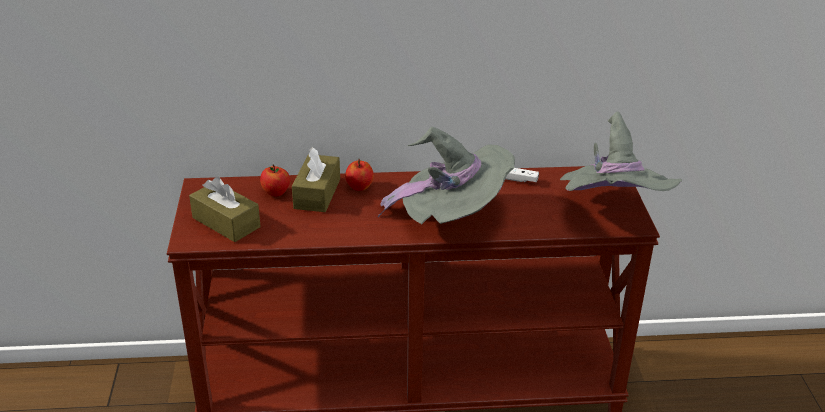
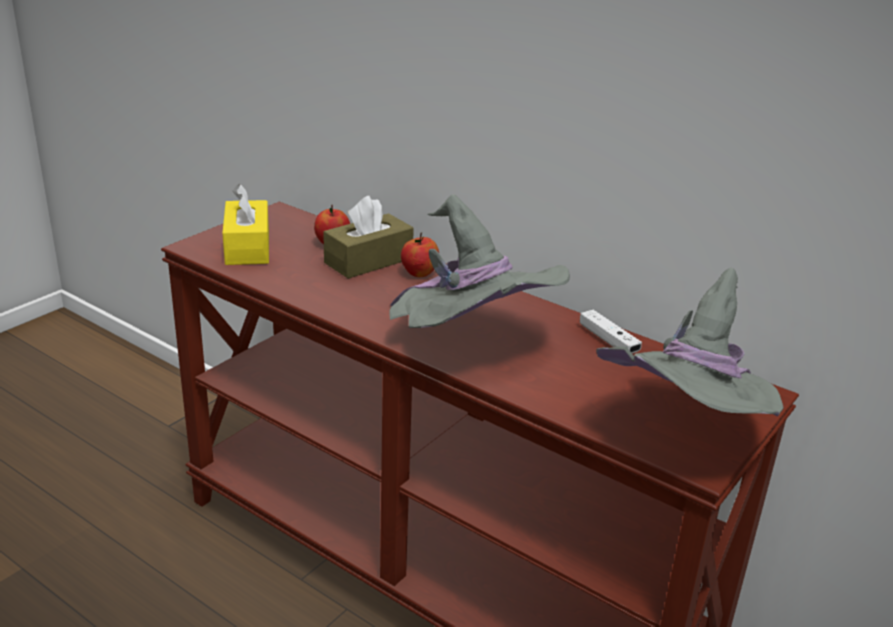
camera: 40 degrees right, 5 degrees down
brown tissue box [189,177,261,242] -> yellow tissue box [222,183,269,265]

